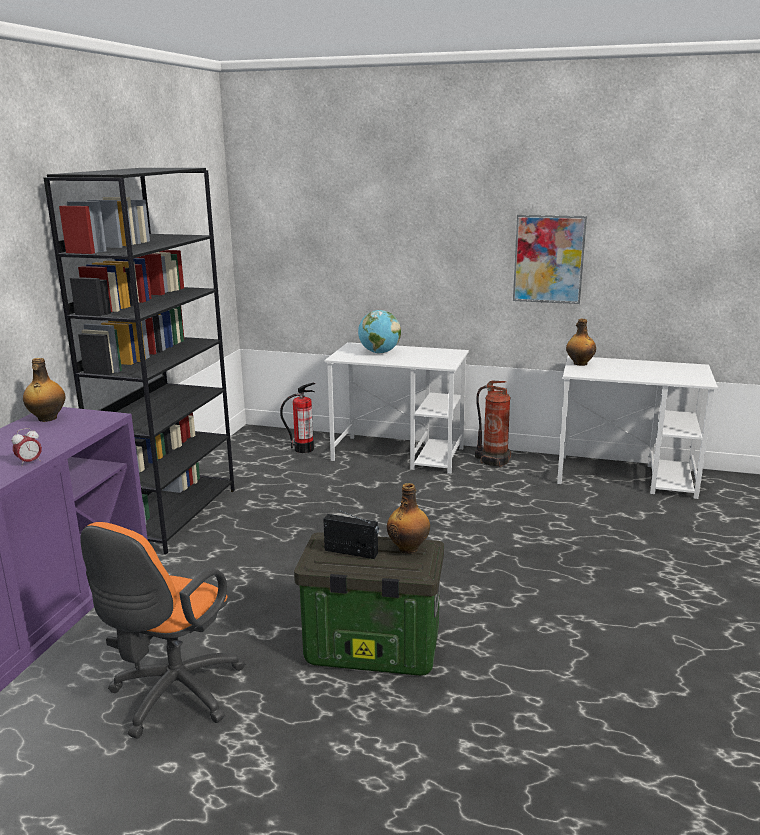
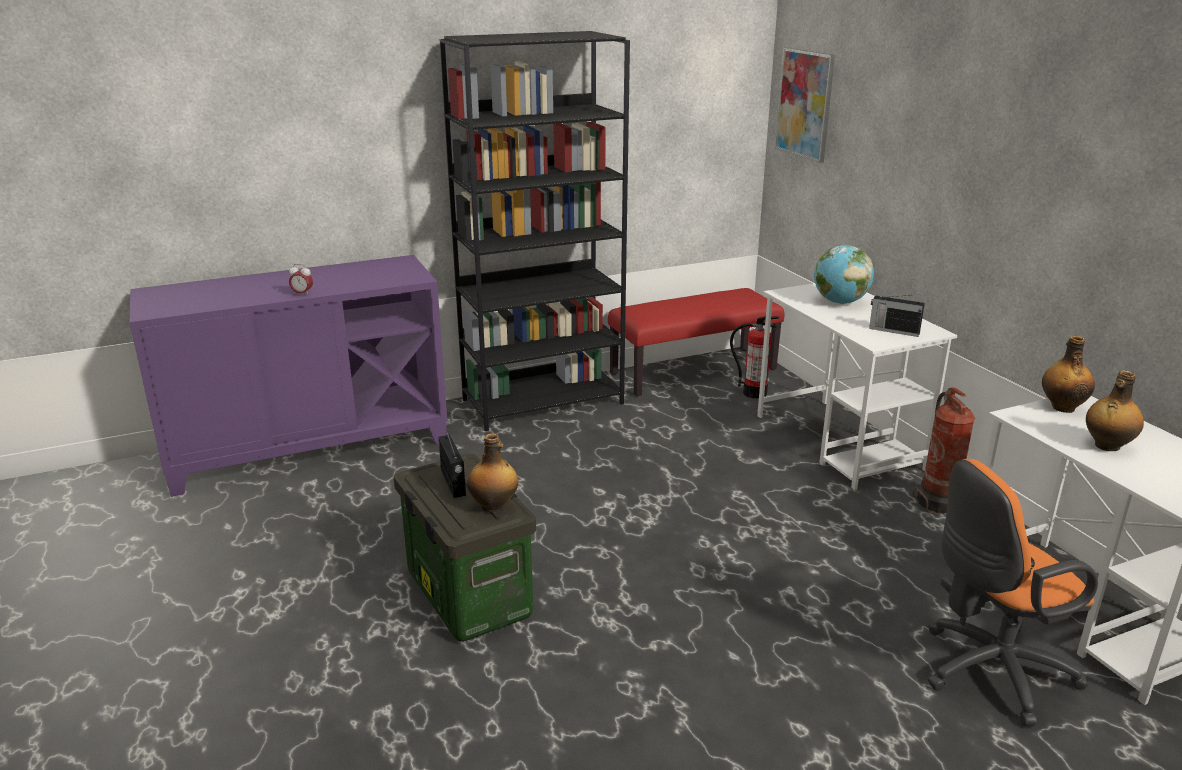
camera: 50 degrees right, 5 degrees up
bottle [23,358,65,422] -> bottle moved to [1086,370,1144,451]
orange office chair [80,522,245,739] -> orange office chair moved to [928,459,1098,726]
picture [513,215,587,304] -> picture moved to [775,48,835,163]
none -> red bench [608,288,784,396]
none -> radio [869,295,925,337]

